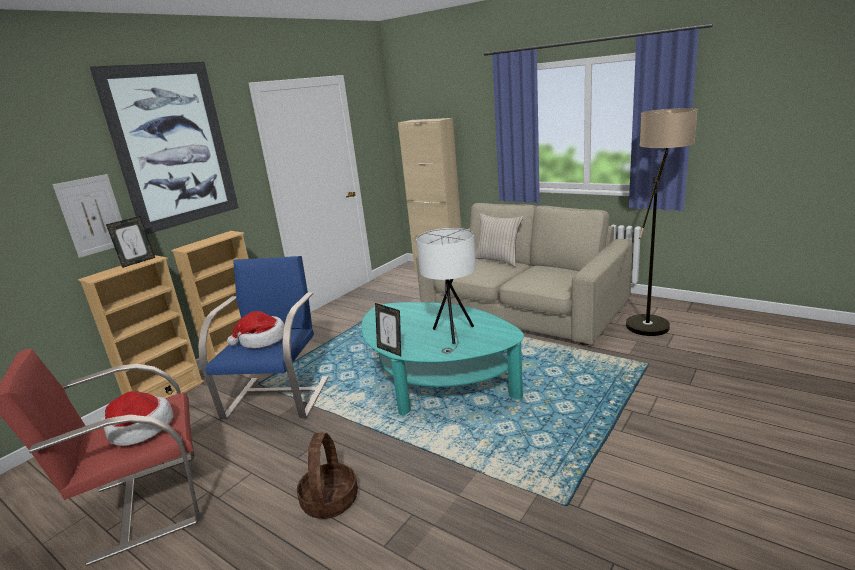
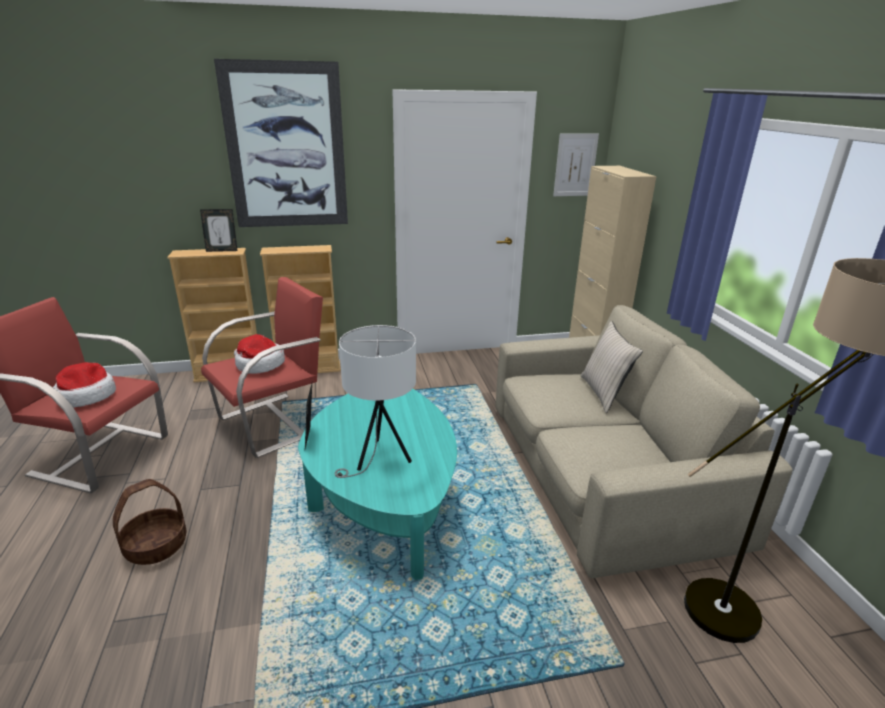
camera: 40 degrees right, 5 degrees up
picture [53,174,122,258] -> picture moved to [553,134,599,196]
blue armchair [198,256,329,419] -> red armchair [201,277,323,458]

